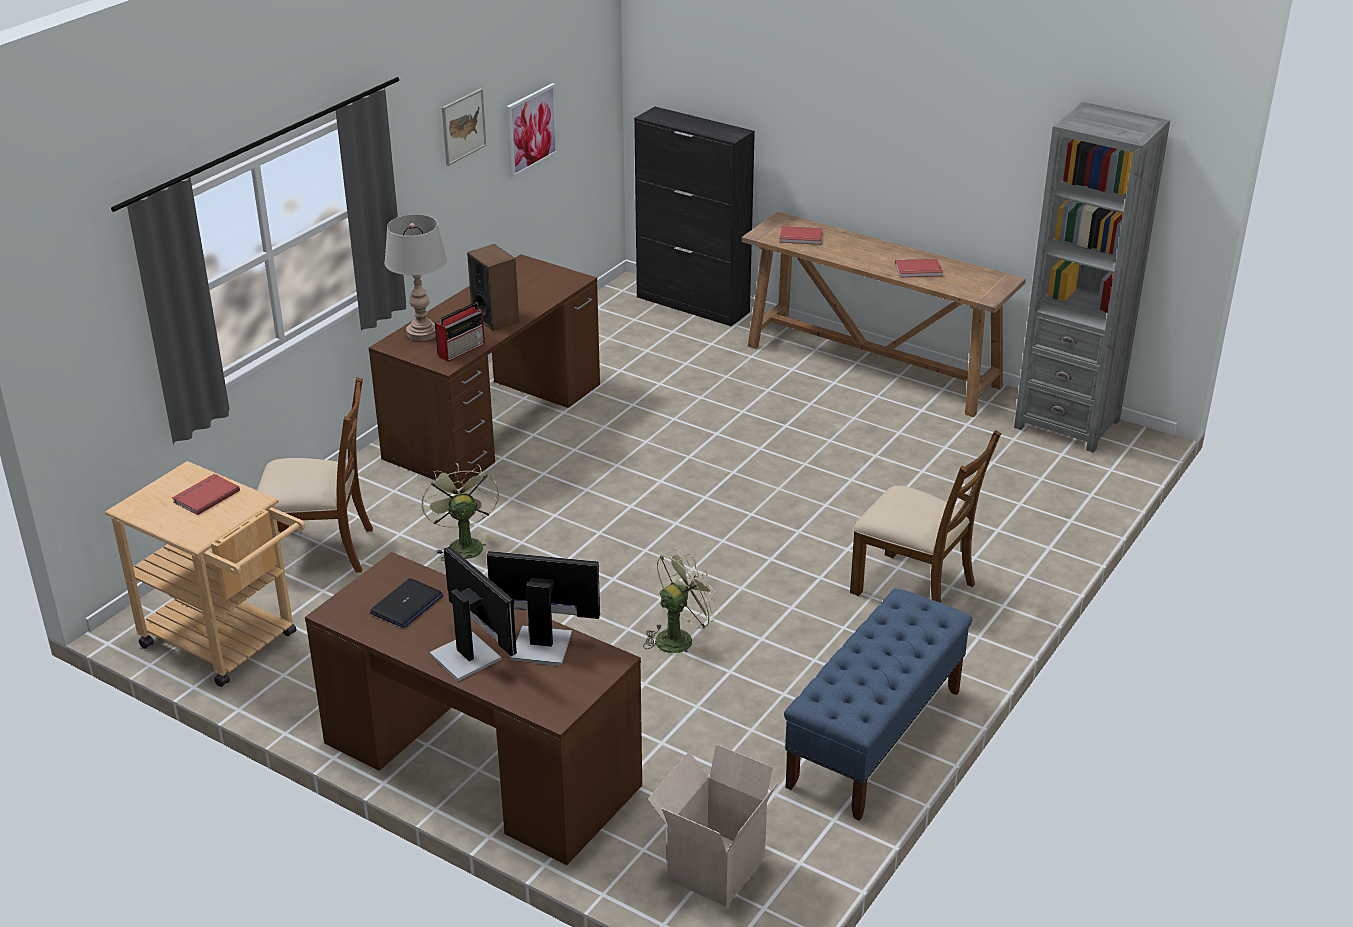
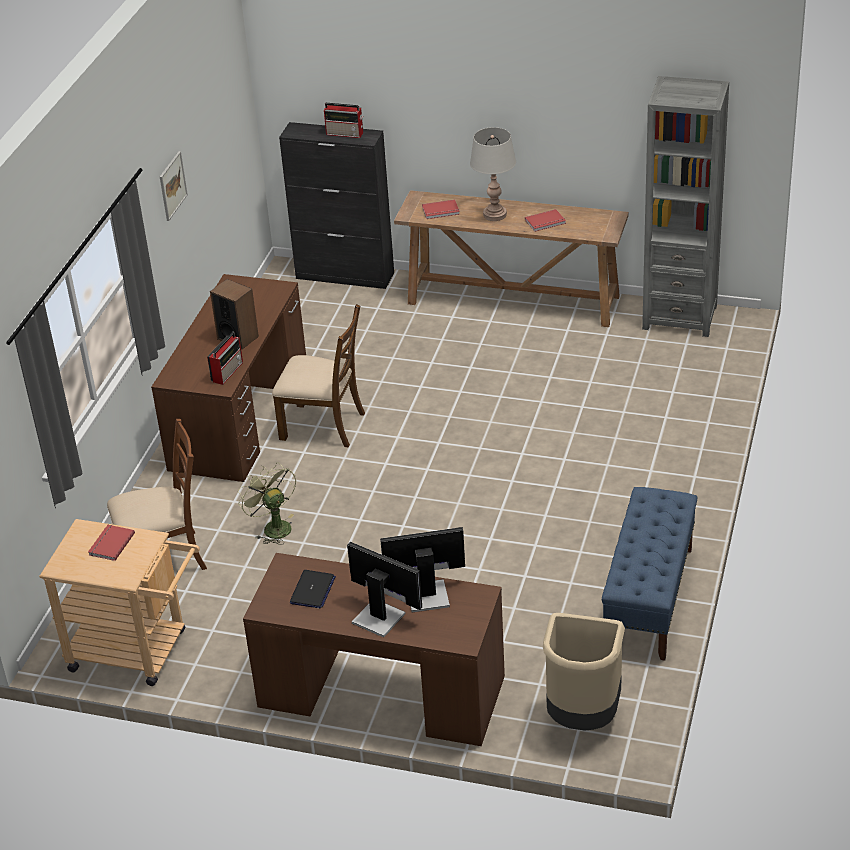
camera: 15 degrees left, 5 degrees up
grey table lamp [384,214,447,341] -> grey table lamp moved to [470,127,516,221]
picture [506,83,558,178] -> none
green fan [643,549,721,653] -> none
cardboard box [648,744,778,907] -> beige trash can [543,613,625,731]
brown chair [850,430,1001,603] -> brown chair moved to [272,304,365,447]
none -> radio [324,103,363,138]

